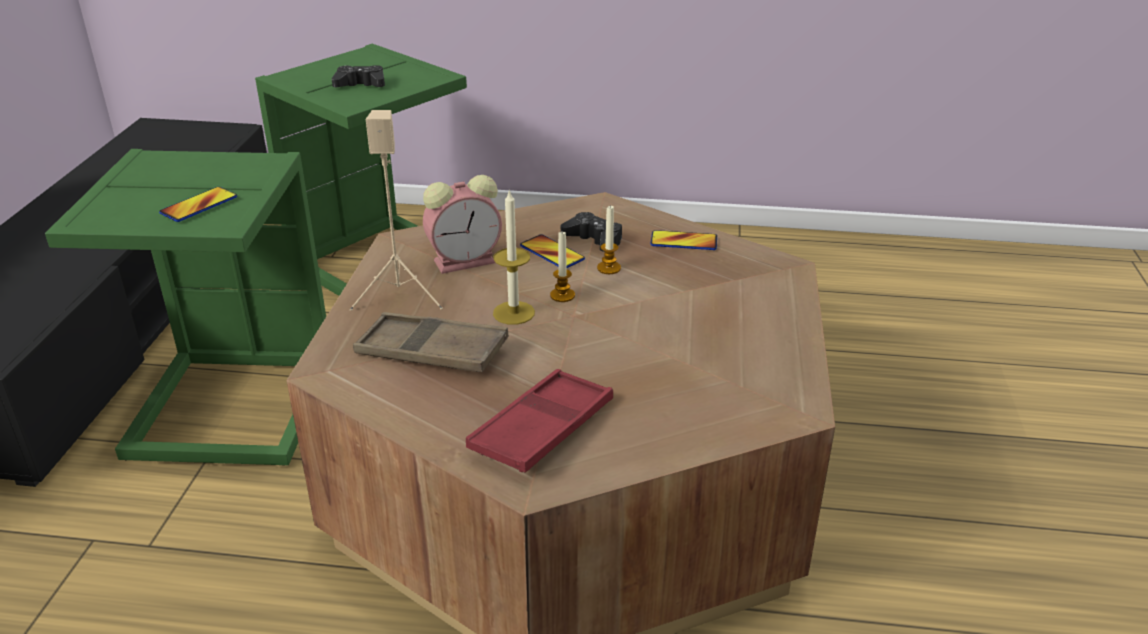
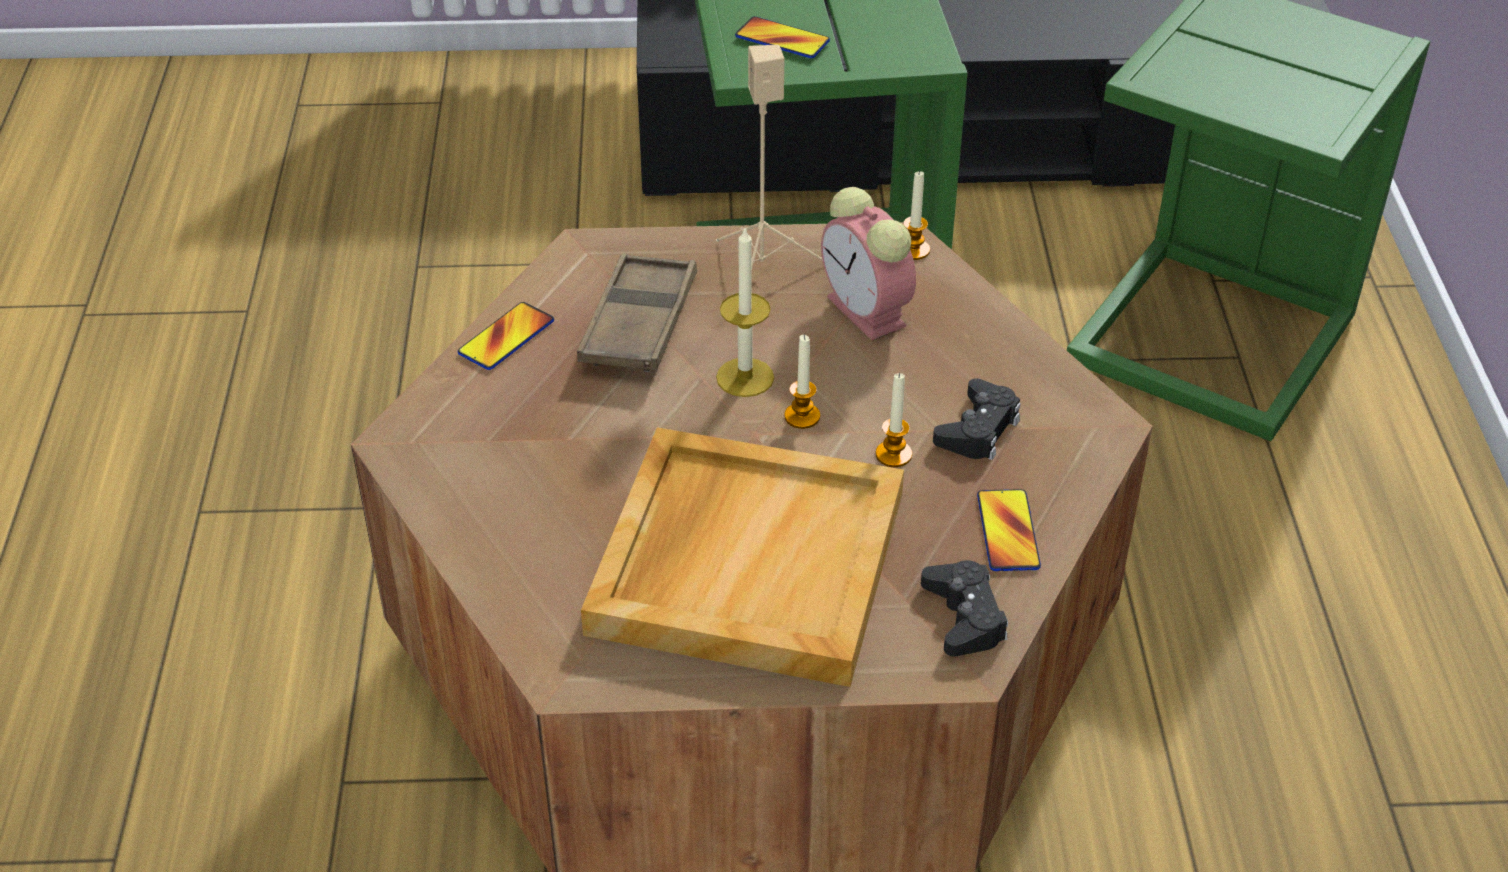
camera: 80 degrees right, 10 degrees up
black game controller [332,65,385,87] -> black game controller moved to [921,560,1008,657]
red tray [466,369,613,473] -> none
phone [520,235,585,268] -> phone moved to [458,302,554,370]
none -> beige tray [581,427,904,687]
none -> candle [903,170,930,260]

